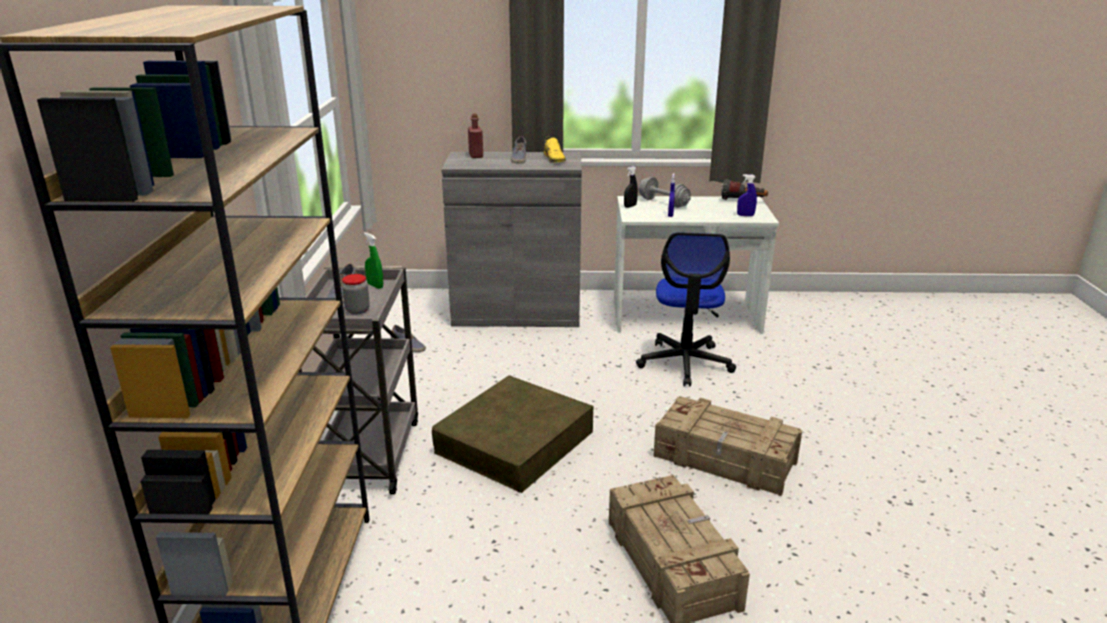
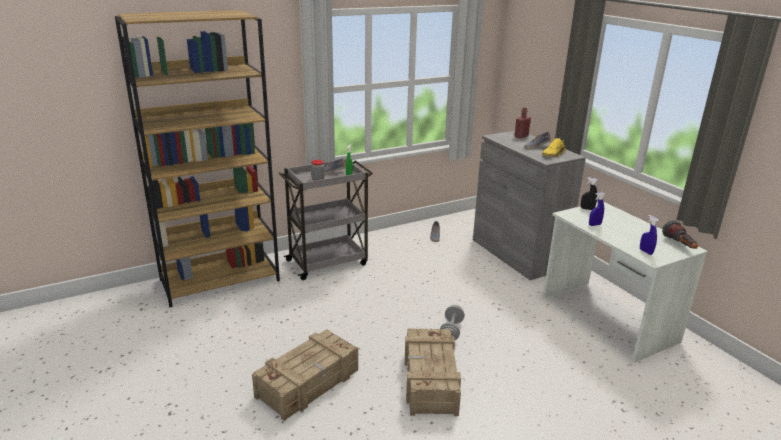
camera: 60 degrees right, 0 degrees up
brown storage box [432,375,593,493] -> none
office chair [636,232,736,386] -> none
grey dumbbell [639,177,691,208] -> grey dumbbell moved to [440,305,465,340]

